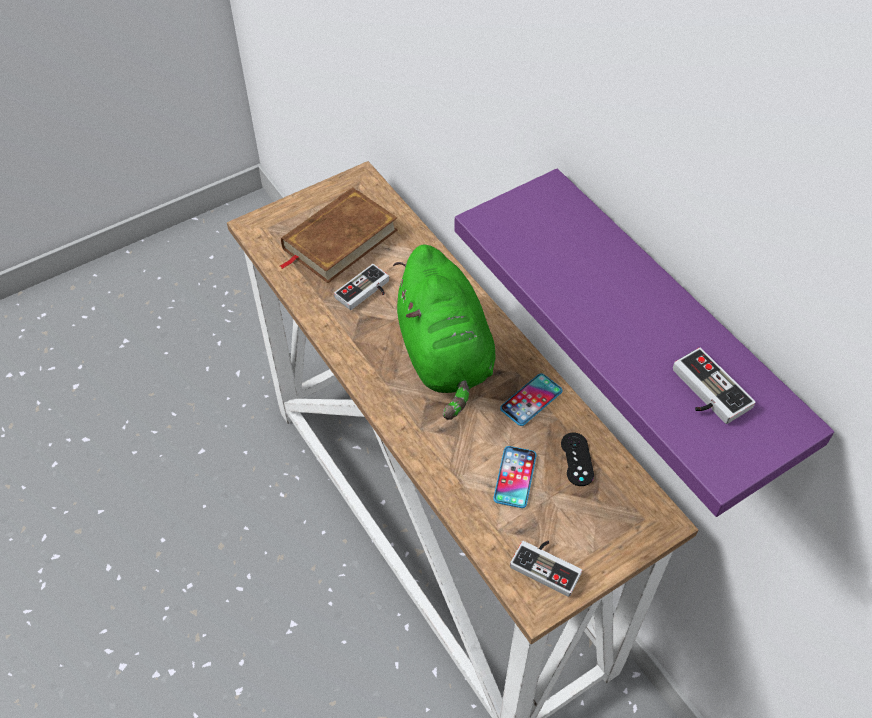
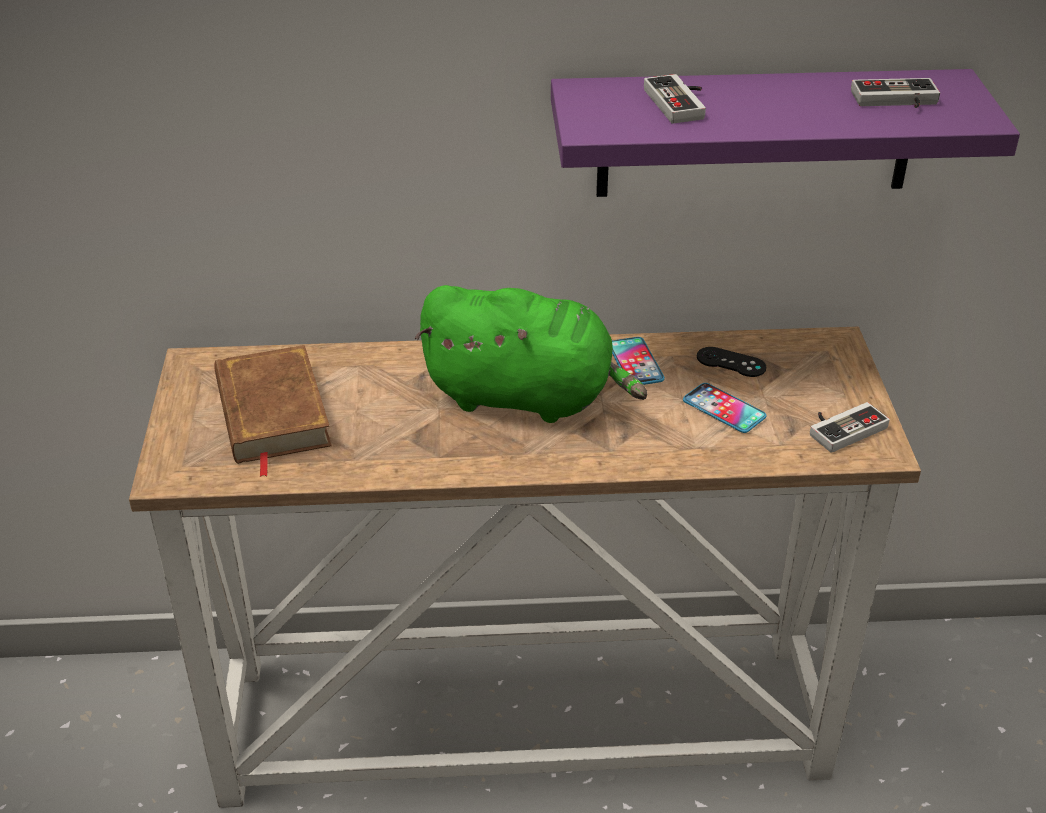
camera: 60 degrees left, 15 degrees down
game controller [334,264,389,310] -> game controller moved to [644,74,706,124]

